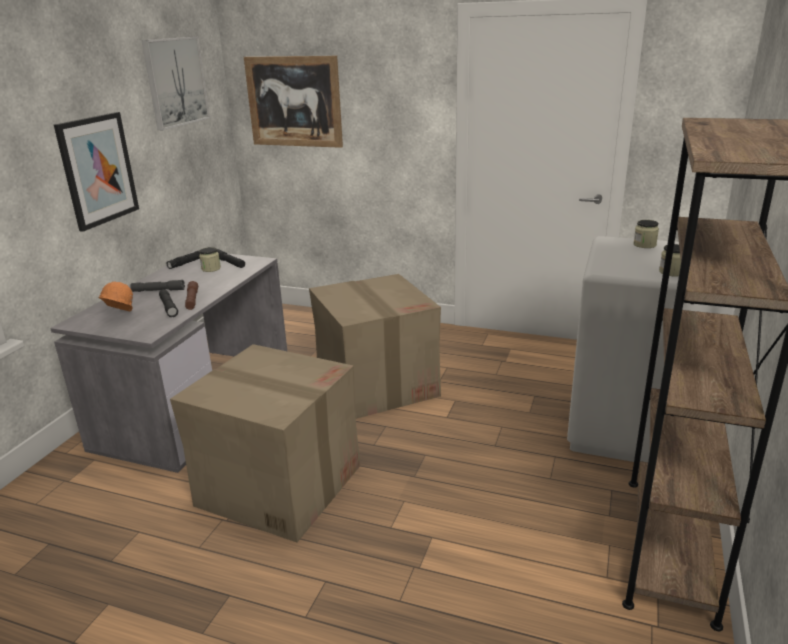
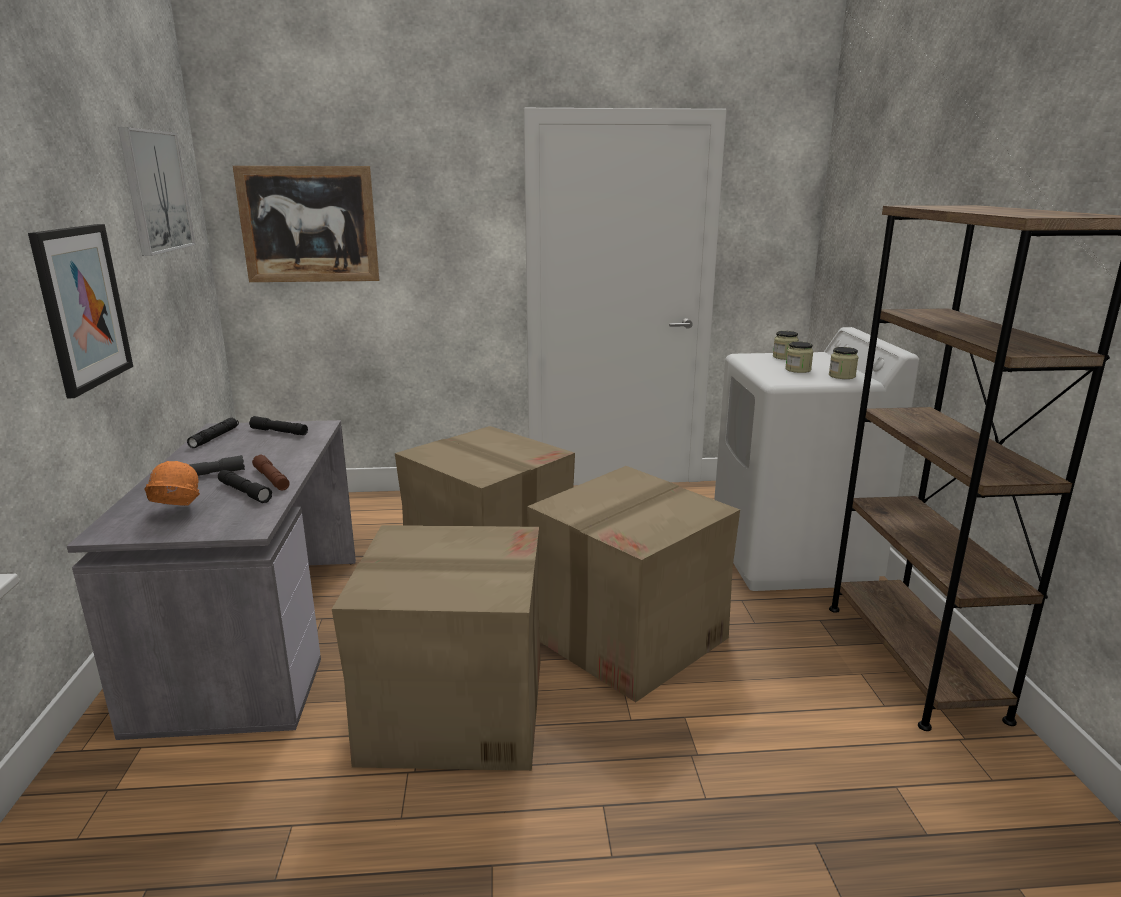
camera: 25 degrees left, 5 degrees down
jar [199,247,221,272] -> jar moved to [785,342,814,373]
none -> cardboard box [527,466,740,702]

